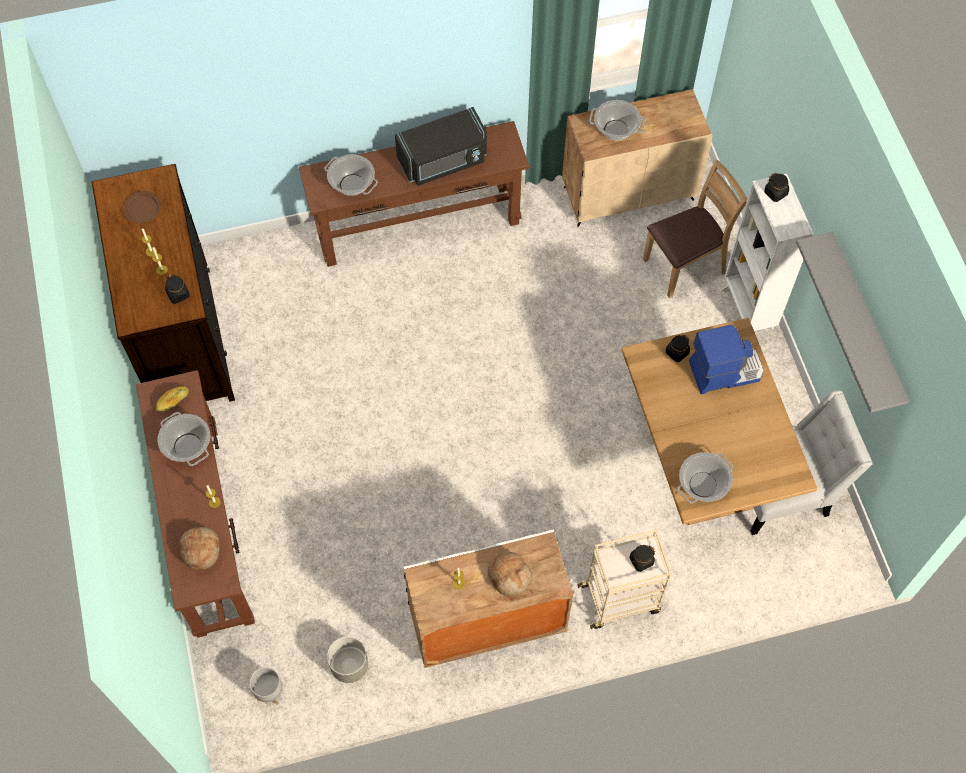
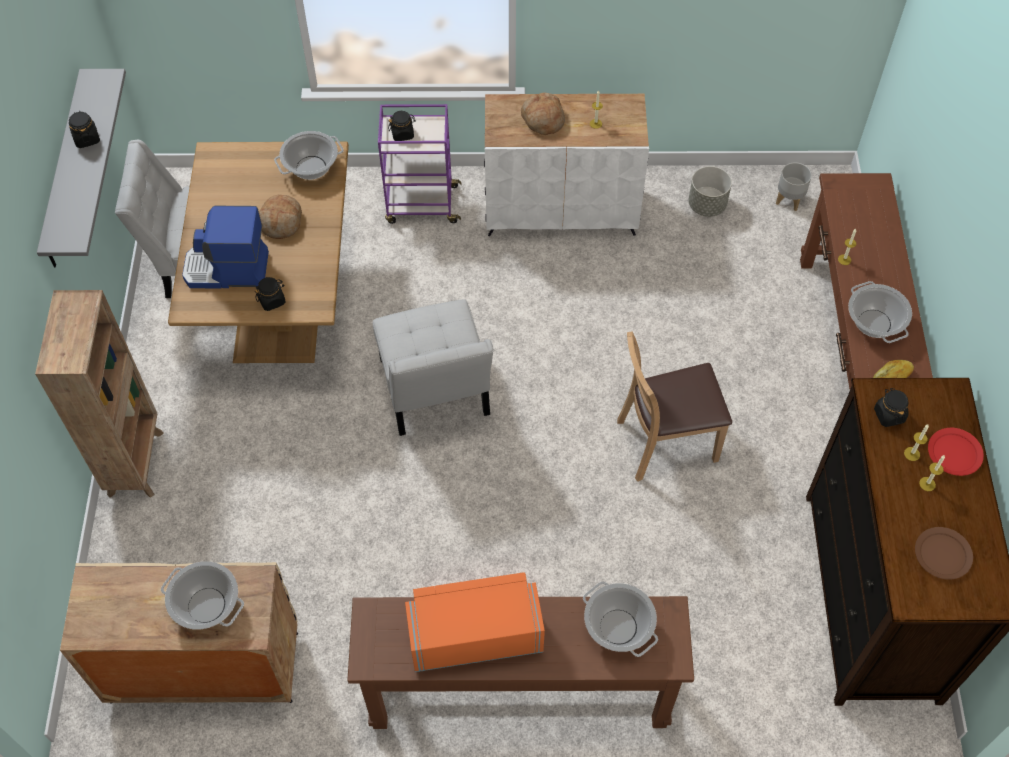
camera: 165 degrees left, 5 degrees down
bread [180,527,220,570] -> bread moved to [259,194,302,239]
black microwave [395,107,487,186] -> orange microwave [405,572,545,672]
beige cart [577,530,672,629] -> purple cart [378,104,462,224]
brown chair [643,160,747,298] -> brown chair moved to [617,331,732,482]
white bookcase [722,174,813,331] -> brown bookcase [35,290,164,498]
black jar [764,173,789,202] -> black jar moved to [69,111,100,148]
none -> white chair [373,299,494,436]
none -> red plate [928,428,984,476]

